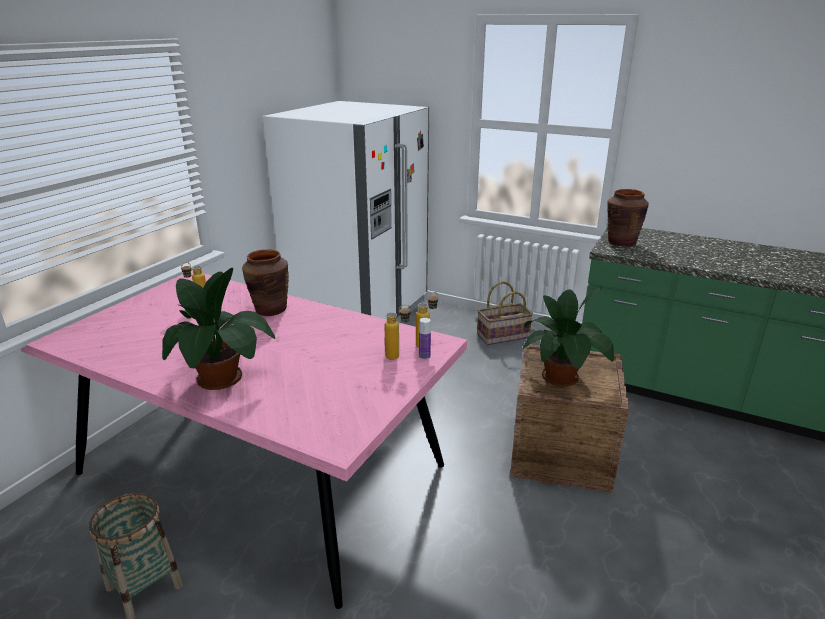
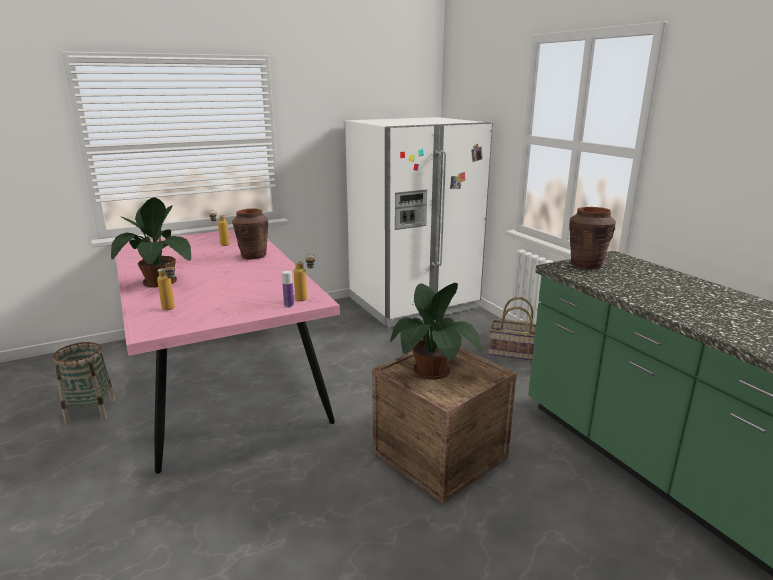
camera: 35 degrees right, 5 degrees down
bottle [385,305,411,360] -> bottle moved to [157,263,175,310]

